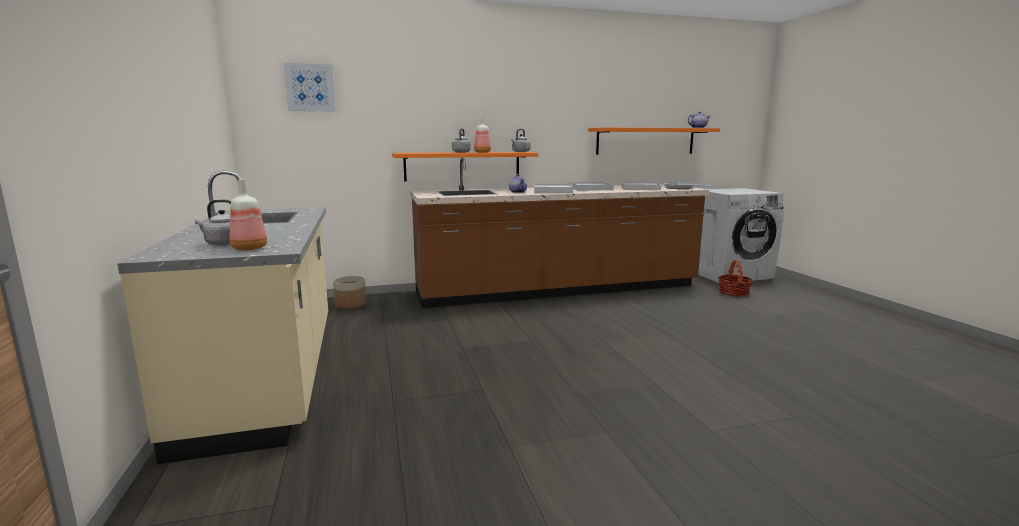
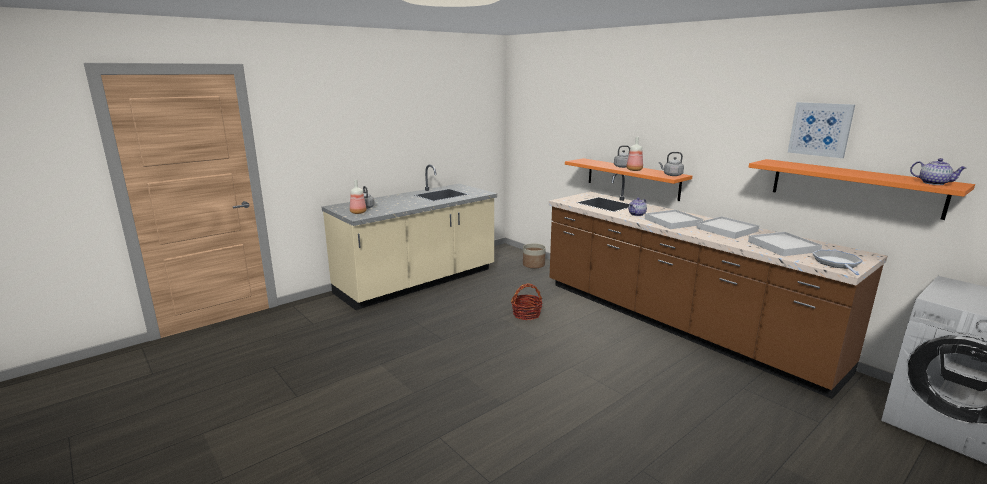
camera: 65 degrees right, 5 degrees up
picture [284,63,336,112] -> picture moved to [788,102,855,158]
basket [718,260,753,297] -> basket moved to [511,284,543,320]

